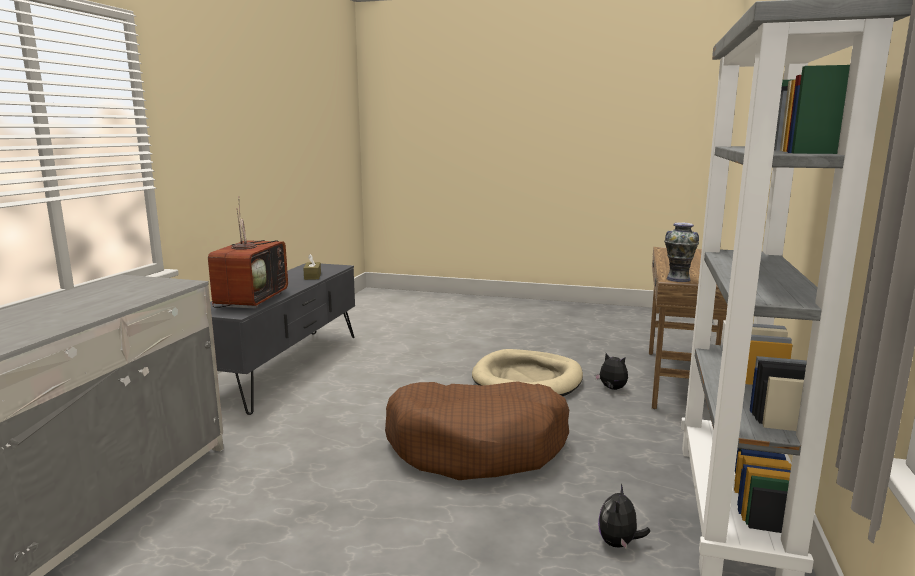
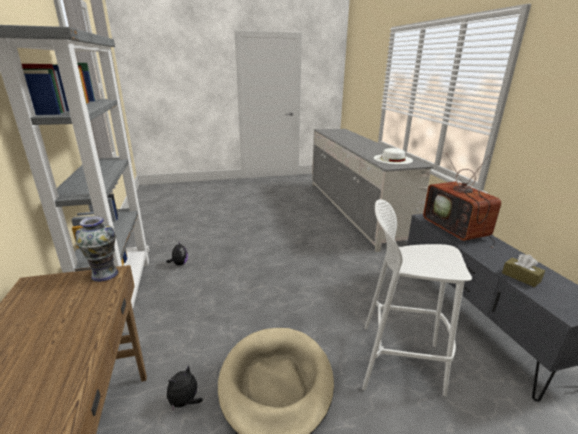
camera: 150 degrees right, 10 degrees up
brown dog bed [385,381,569,480] -> none
plush toy [595,353,628,390] -> plush toy turned 120 degrees clockwise [167,365,203,412]
none -> white stool [362,199,472,397]
none -> white hat [374,148,413,164]

